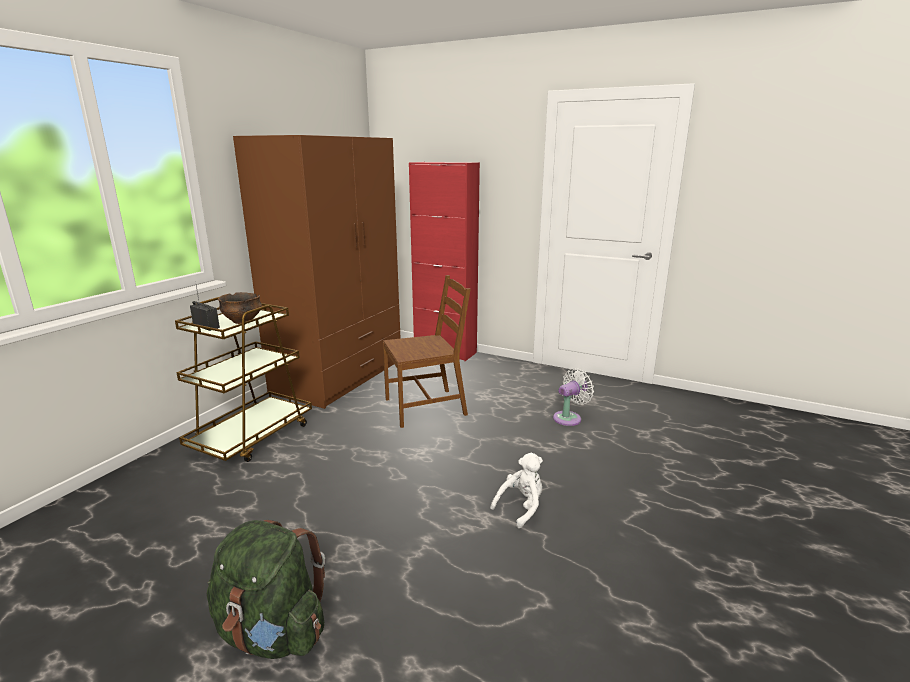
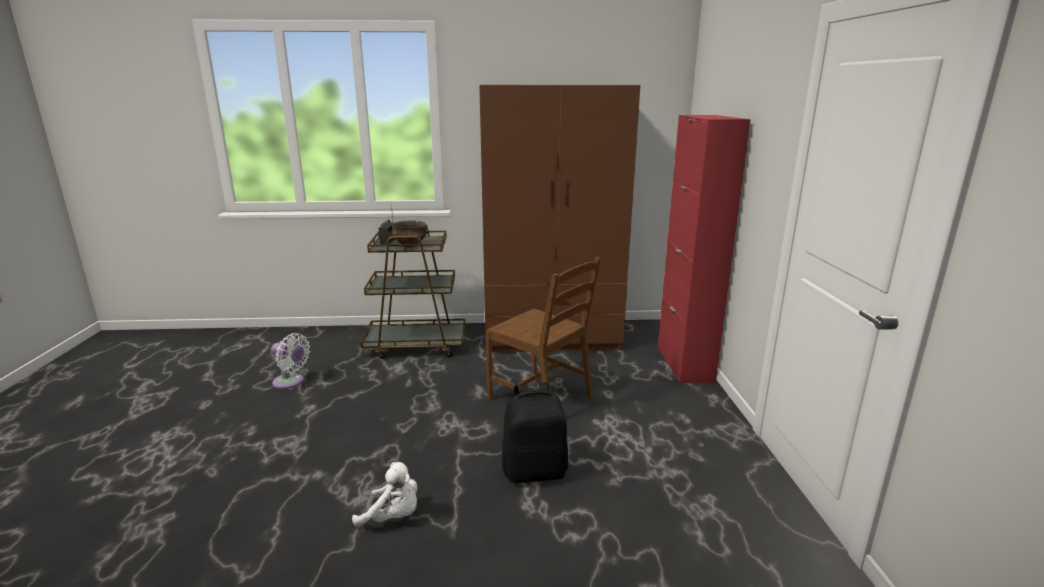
camera: 60 degrees right, 0 degrees up
green backpack [207,520,325,659] -> none
white fan [553,368,594,426] -> white fan moved to [271,333,310,389]
none -> black backpack [502,382,568,483]

